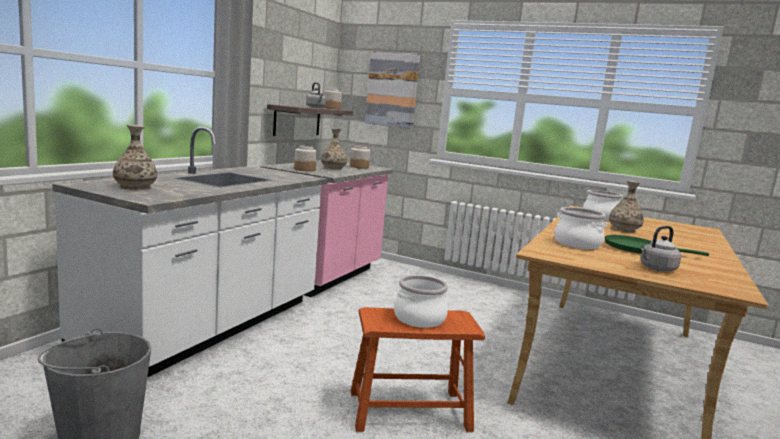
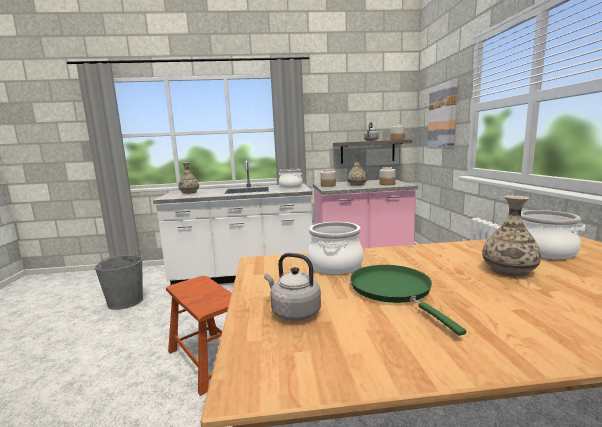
camera: 60 degrees right, 0 degrees up
cooking pot [394,275,448,328] -> cooking pot moved to [279,169,302,188]

